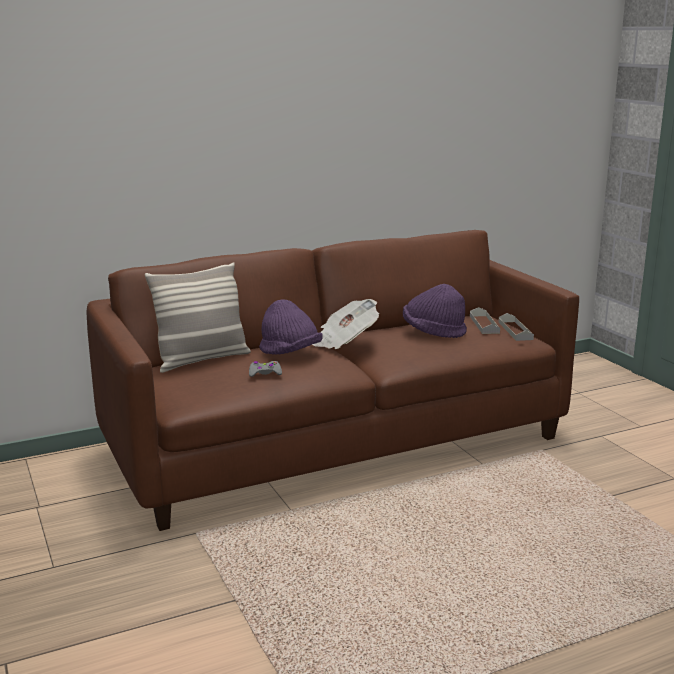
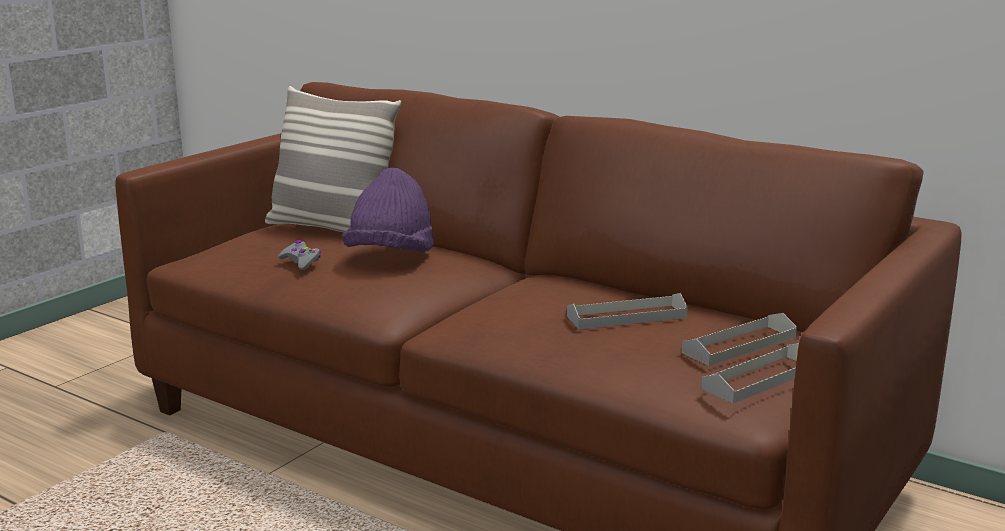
camera: 60 degrees right, 0 degrees up
newspaper [312,299,379,349] -> none
purple hat [403,284,467,338] -> grey tray [567,293,688,330]

